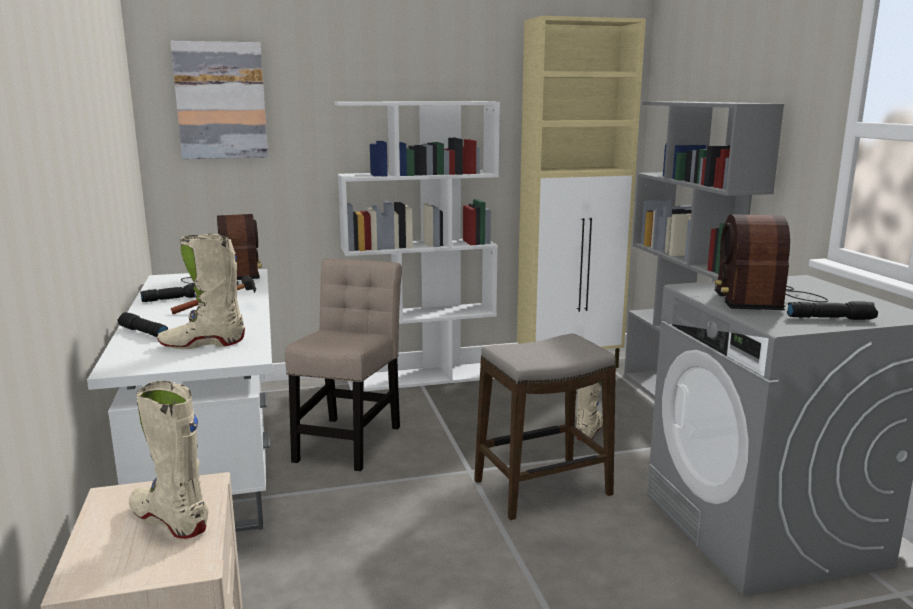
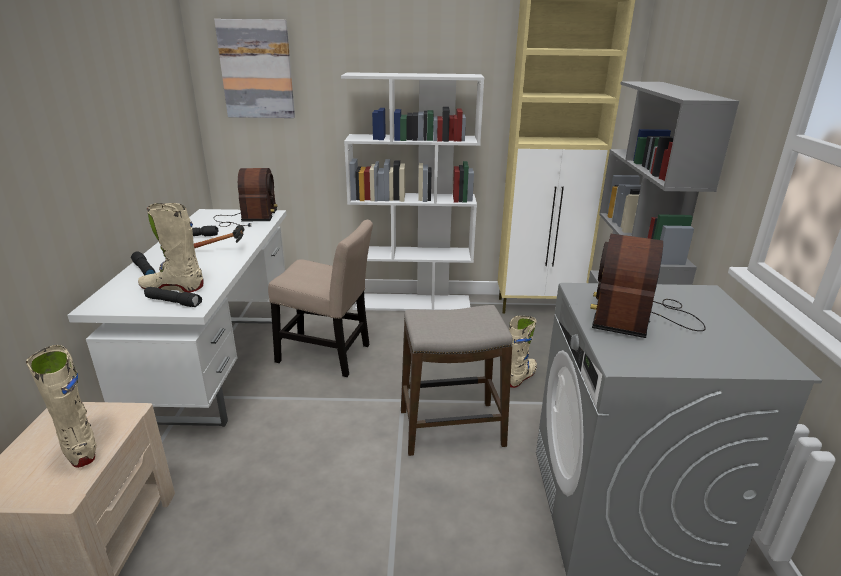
camera: 15 degrees right, 10 degrees up
beige chair [285,259,402,471] -> beige chair turned 75 degrees clockwise [268,220,373,377]
black flashlight [787,301,878,320] -> black flashlight moved to [144,287,202,307]

